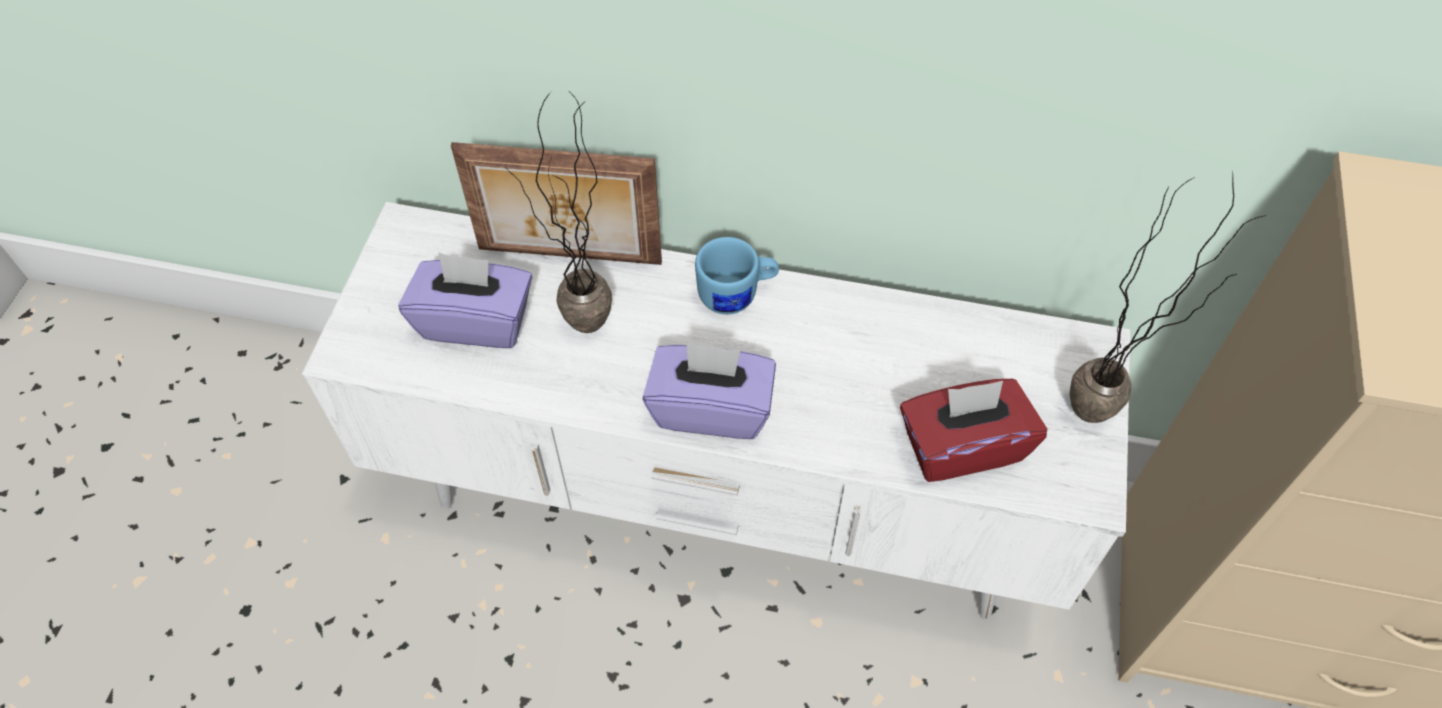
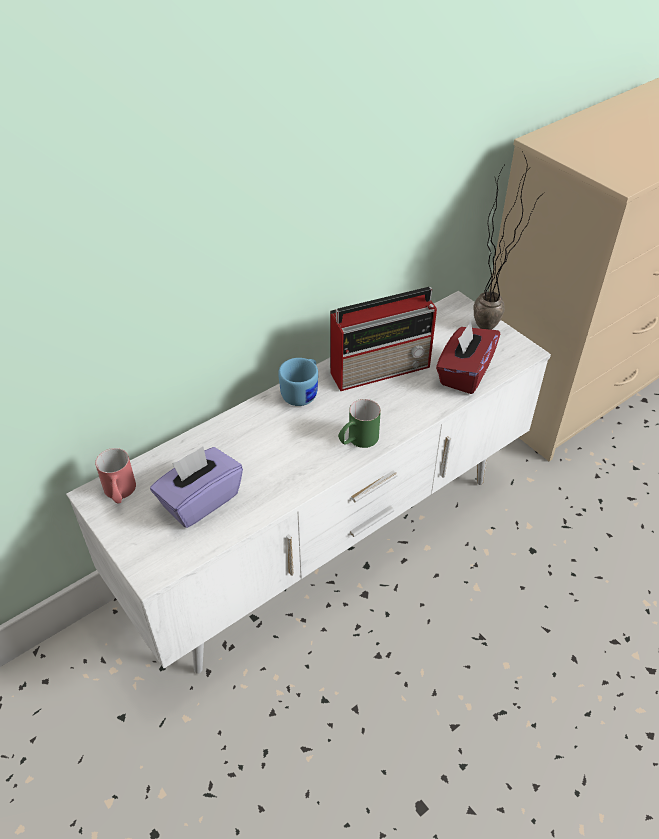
camera: 50 degrees left, 10 degrees down
picture frame [451,142,662,265] -> none
potted plant [506,92,612,333] -> none
purple tissue box [643,341,776,439] -> green mug [338,399,381,448]
none -> red mug [95,448,136,503]
none -> radio [330,287,437,391]

